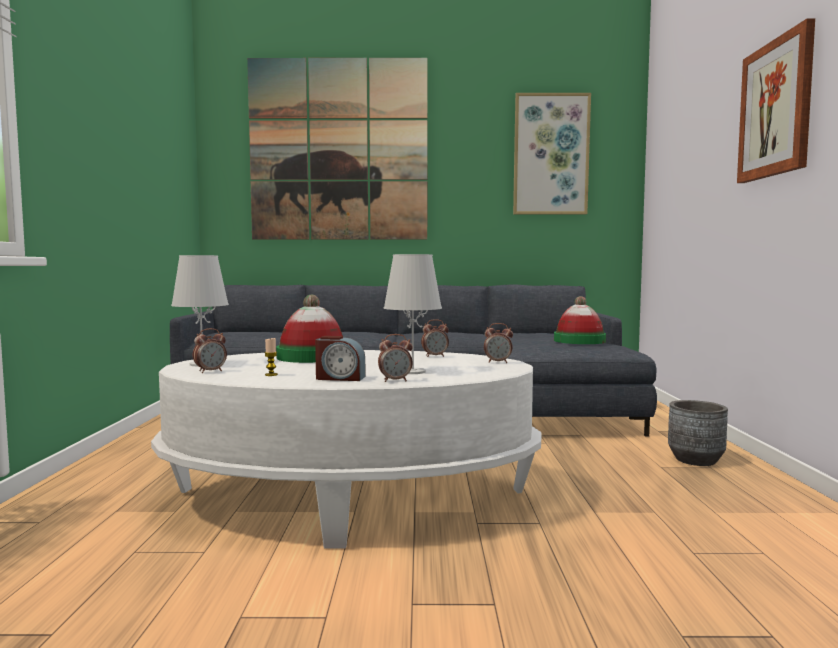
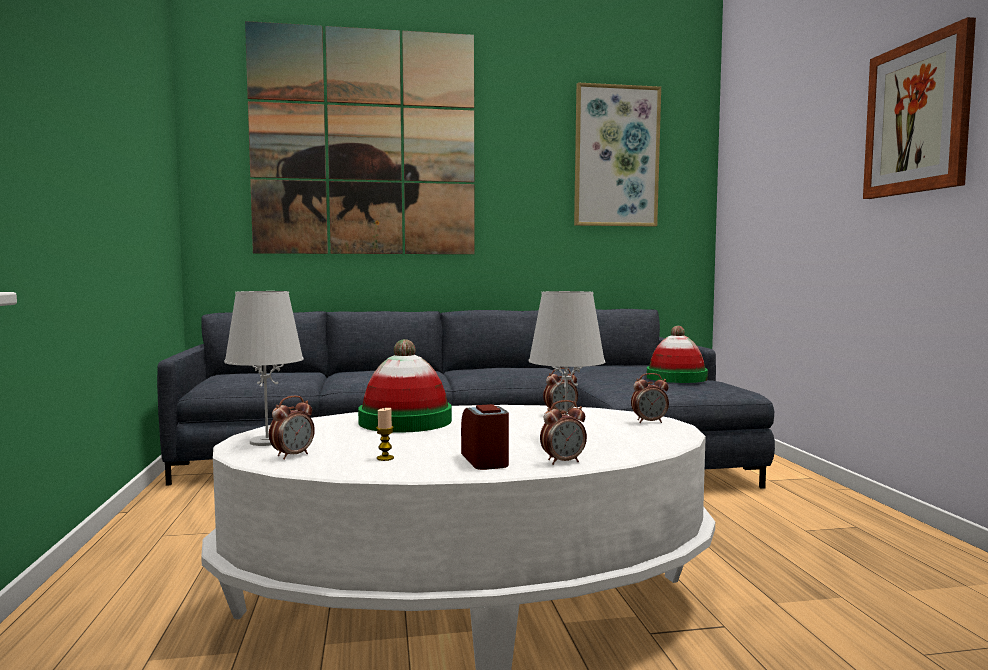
camera: 10 degrees left, 0 degrees up
alarm clock [315,336,365,381] -> alarm clock turned 105 degrees counterclockwise [461,404,509,470]
grey planter [668,400,728,466] -> none

